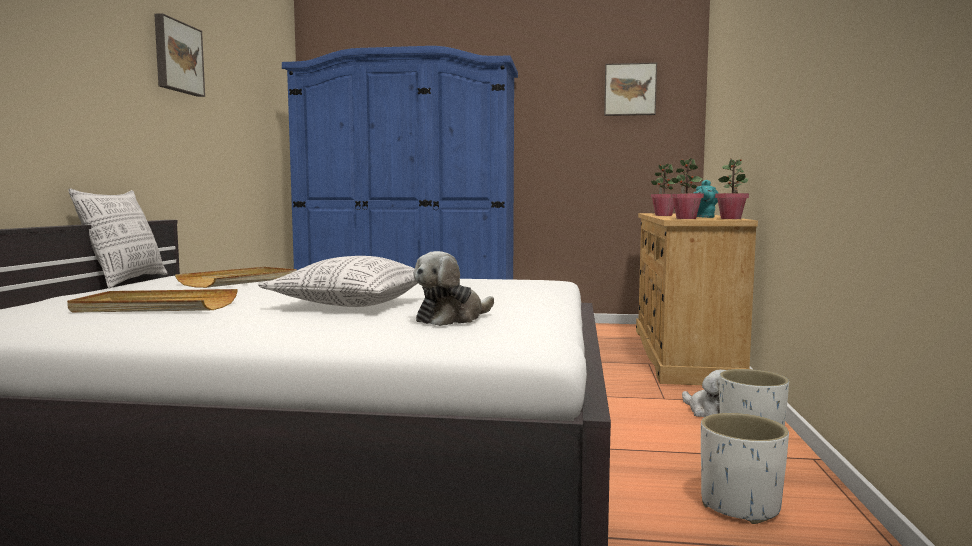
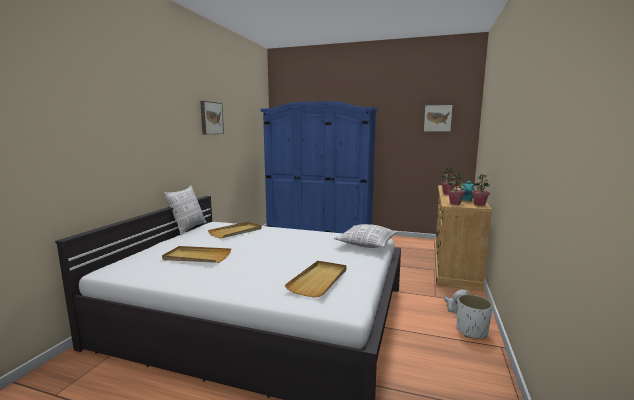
camera: 10 degrees right, 5 degrees up
pillow [258,256,418,307] -> pillow moved to [334,224,398,248]
plush toy [413,251,494,326] -> beige tray [285,261,347,297]
white planter [701,413,789,524] -> none

